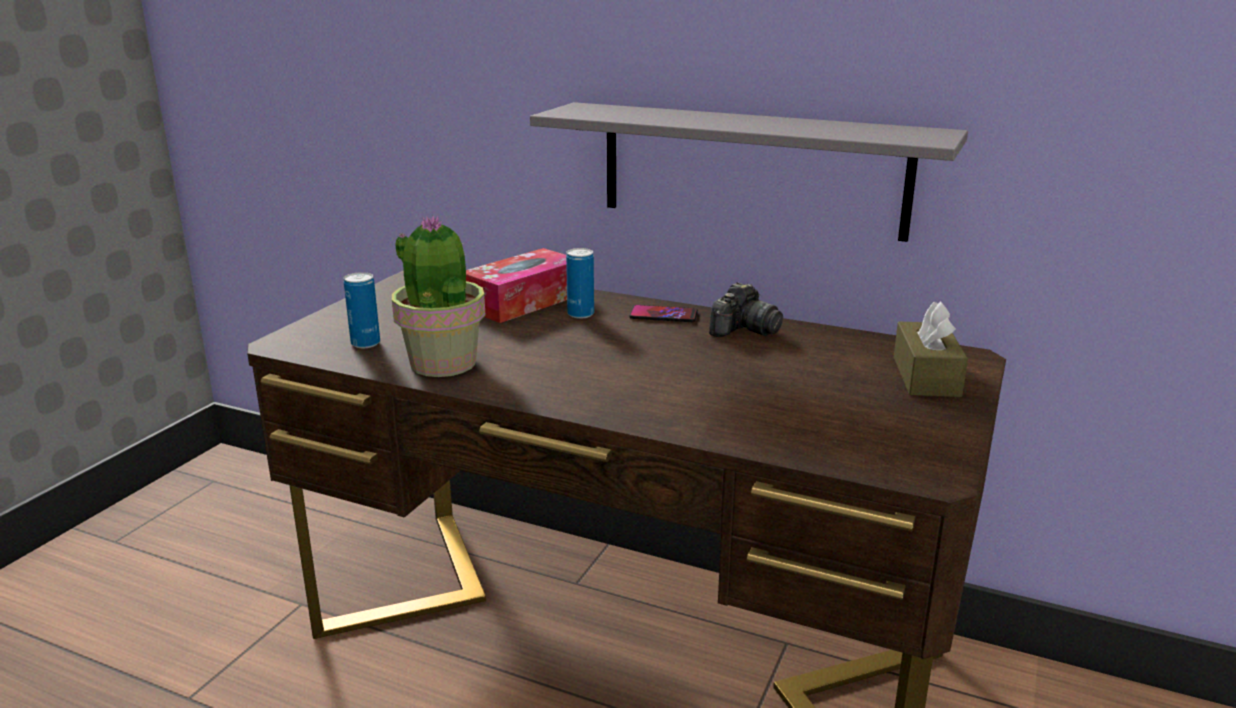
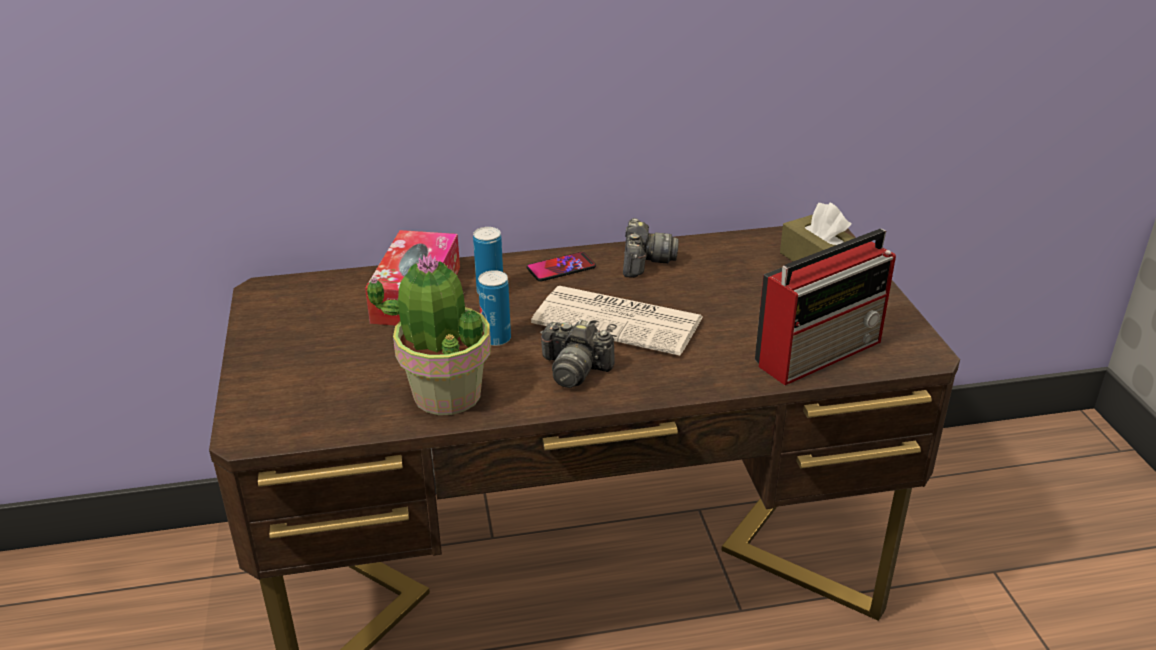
camera: 35 degrees left, 10 degrees up
can [344,272,380,348] -> can moved to [478,270,511,346]
grey shelf [530,102,968,242] -> none
none -> newspaper [531,286,703,356]
none -> camera [540,319,615,388]
none -> radio [755,229,896,385]

